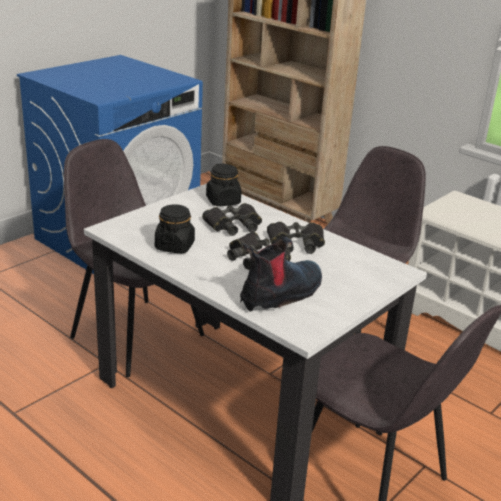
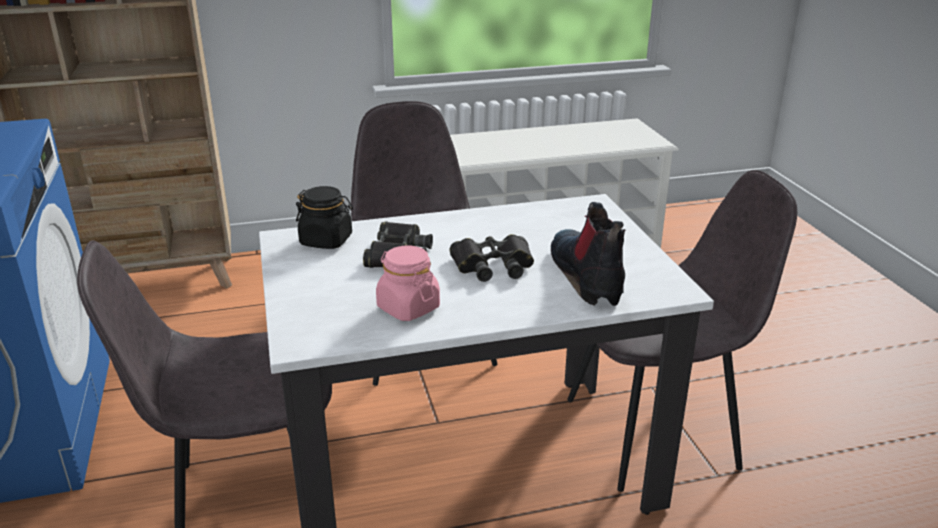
camera: 55 degrees left, 0 degrees up
black jar [155,204,195,253] -> pink jar [376,246,440,321]
black binoculars [267,222,325,254] -> none

